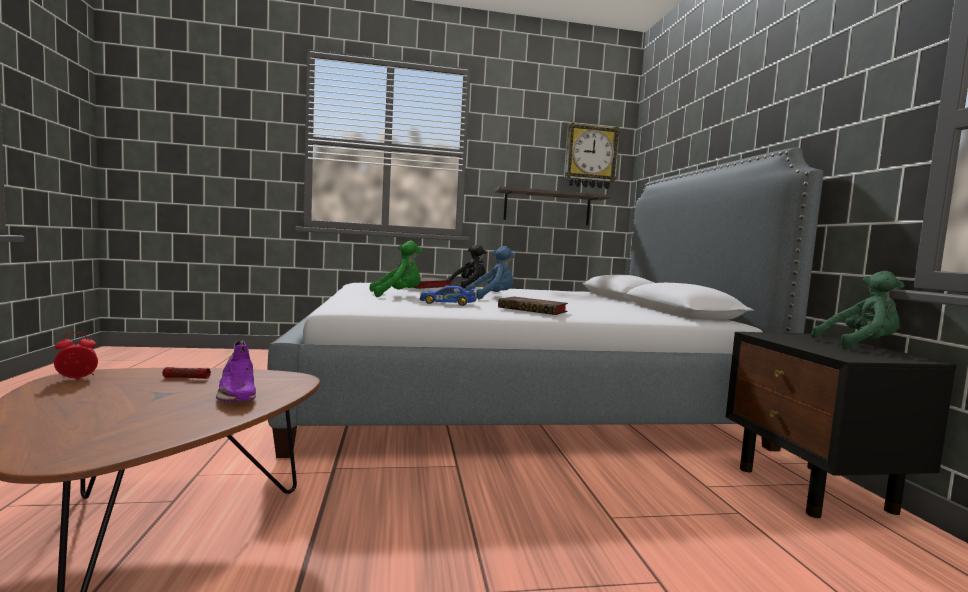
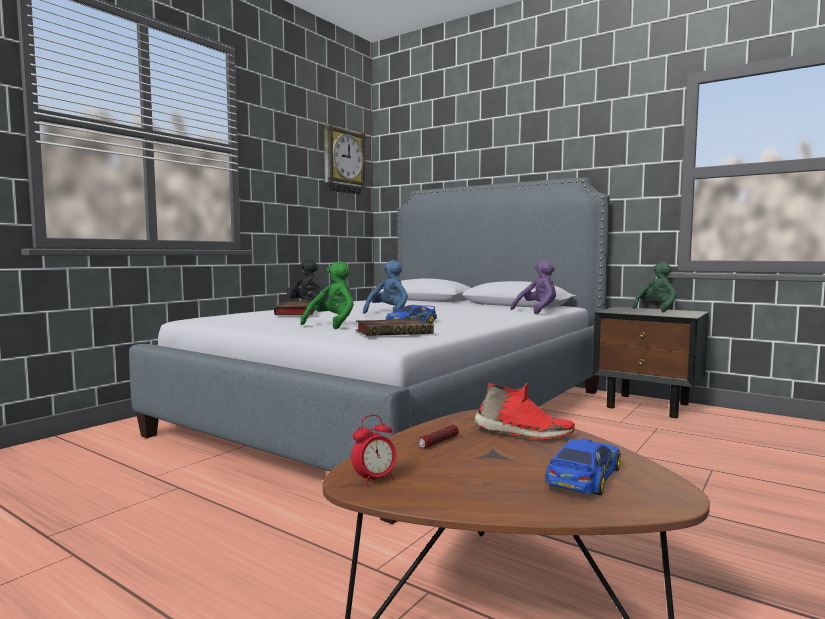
camera: 45 degrees left, 0 degrees up
alarm clock [54,332,98,380] -> alarm clock turned 135 degrees counterclockwise [351,415,396,486]
purple shoe [216,340,256,402] -> red shoe [473,383,575,439]
shelf [494,186,611,225] -> none
book [498,296,568,315] -> book moved to [356,319,434,336]
none -> purple plush toy [510,260,556,314]
none -> toy car [545,438,621,496]

